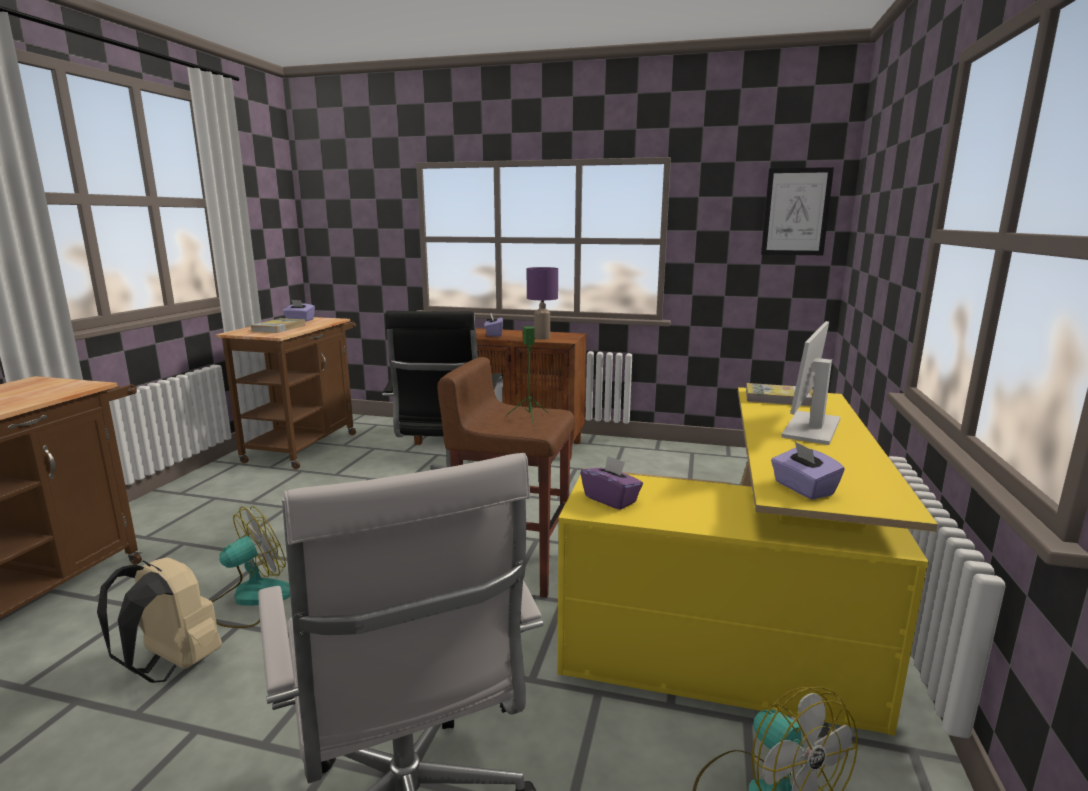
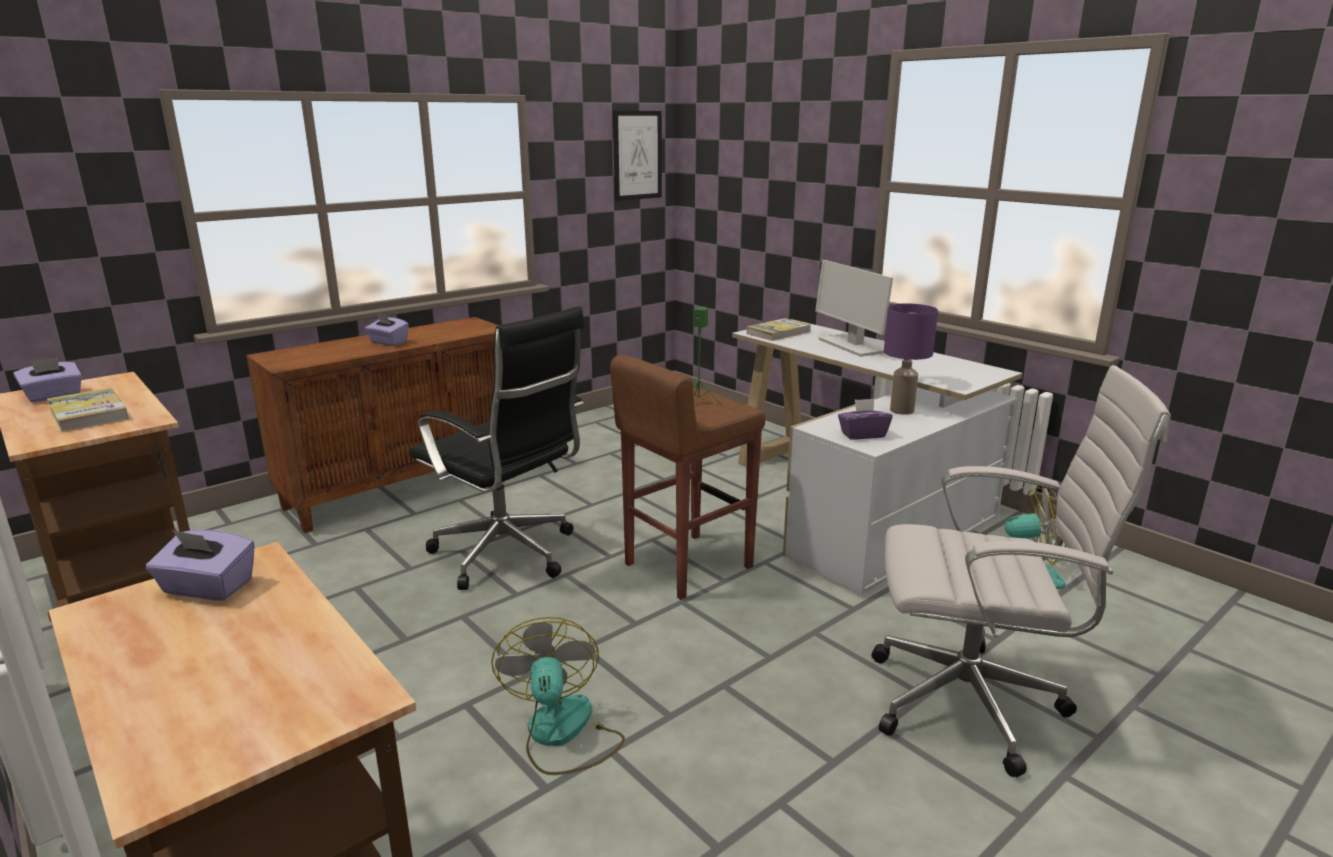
camera: 55 degrees left, 5 degrees up
beige backpack [97,557,222,683] -> none
purple table lamp [527,267,558,340] -> purple table lamp moved to [884,303,938,415]
yellow desk [557,387,938,736] -> white desk [732,319,1023,595]
purple tissue box [771,442,845,500] -> purple tissue box moved to [146,530,255,601]

